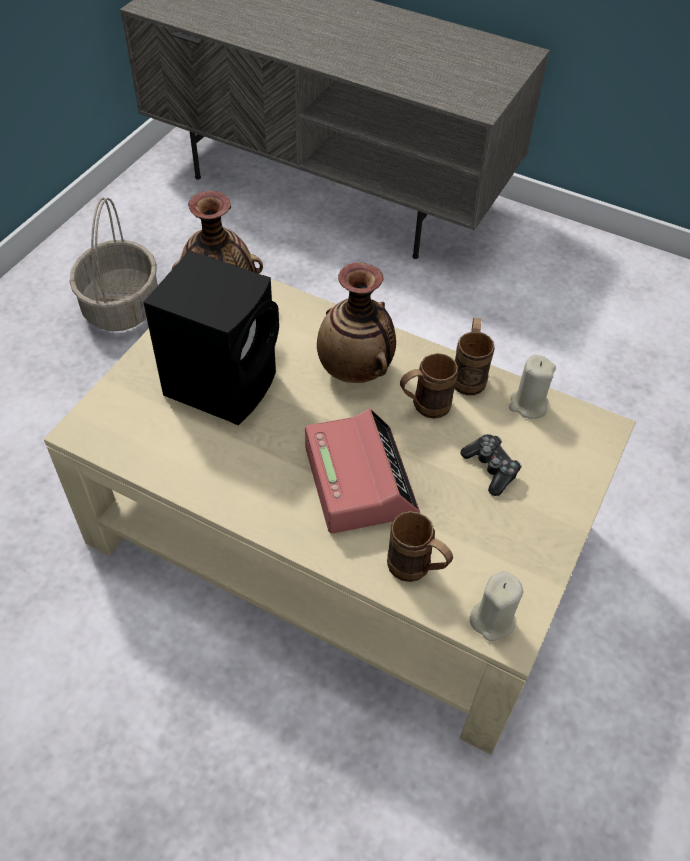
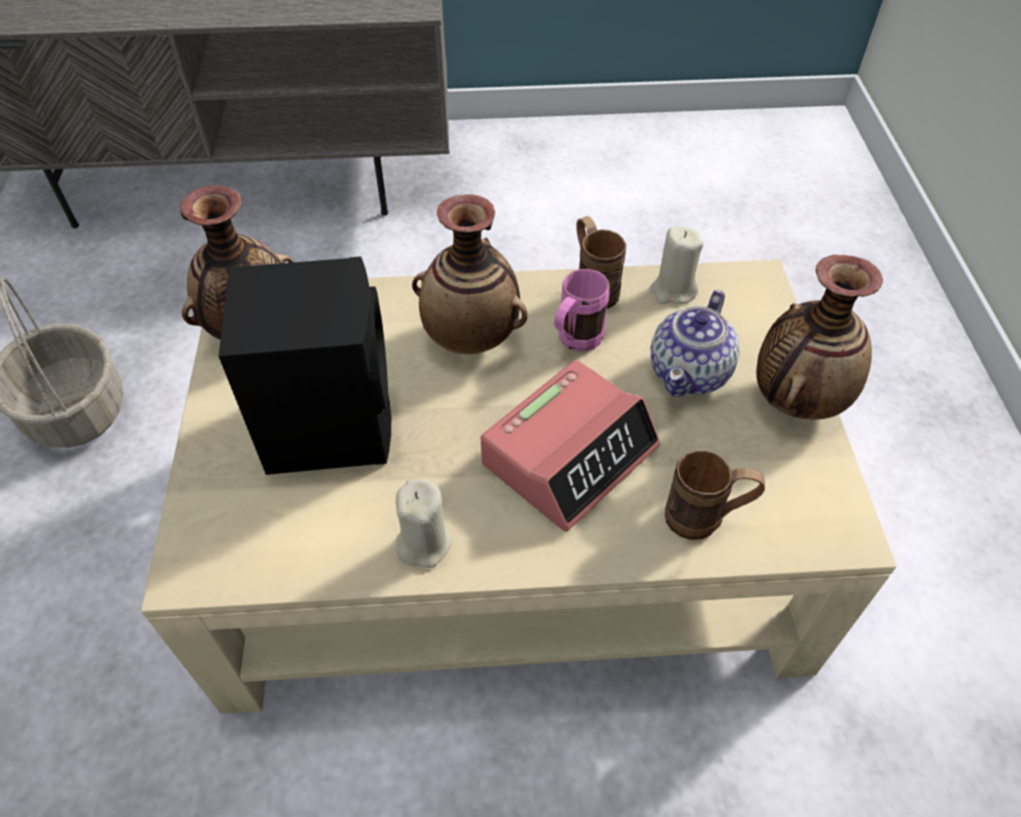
camera: 30 degrees left, 0 degrees up
alarm clock [305,409,420,534] -> alarm clock turned 90 degrees clockwise [481,360,660,532]
brown mug [400,353,458,419] -> pink mug [554,269,610,351]
game controller [460,434,522,496] -> teapot [651,290,740,397]
beige candle [470,571,523,641] -> beige candle moved to [396,479,452,568]
none -> vase [756,255,883,419]

